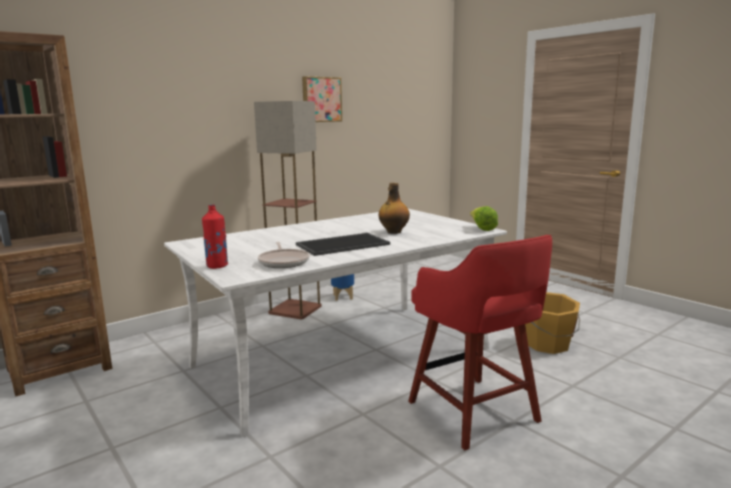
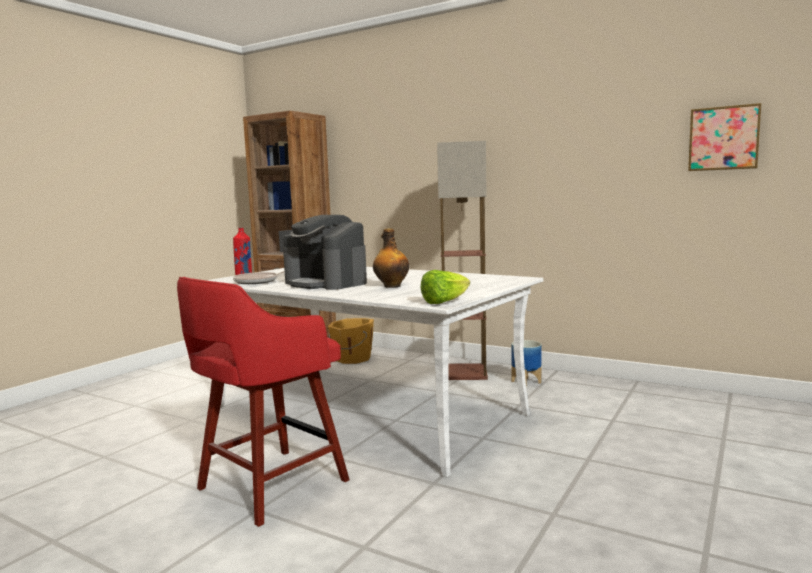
camera: 70 degrees right, 5 degrees down
tray [296,233,390,256] -> coffee machine [283,215,367,290]
picture [302,76,342,122] -> picture moved to [688,103,761,171]
orange bucket [525,292,580,354] -> orange bucket moved to [328,318,374,364]

